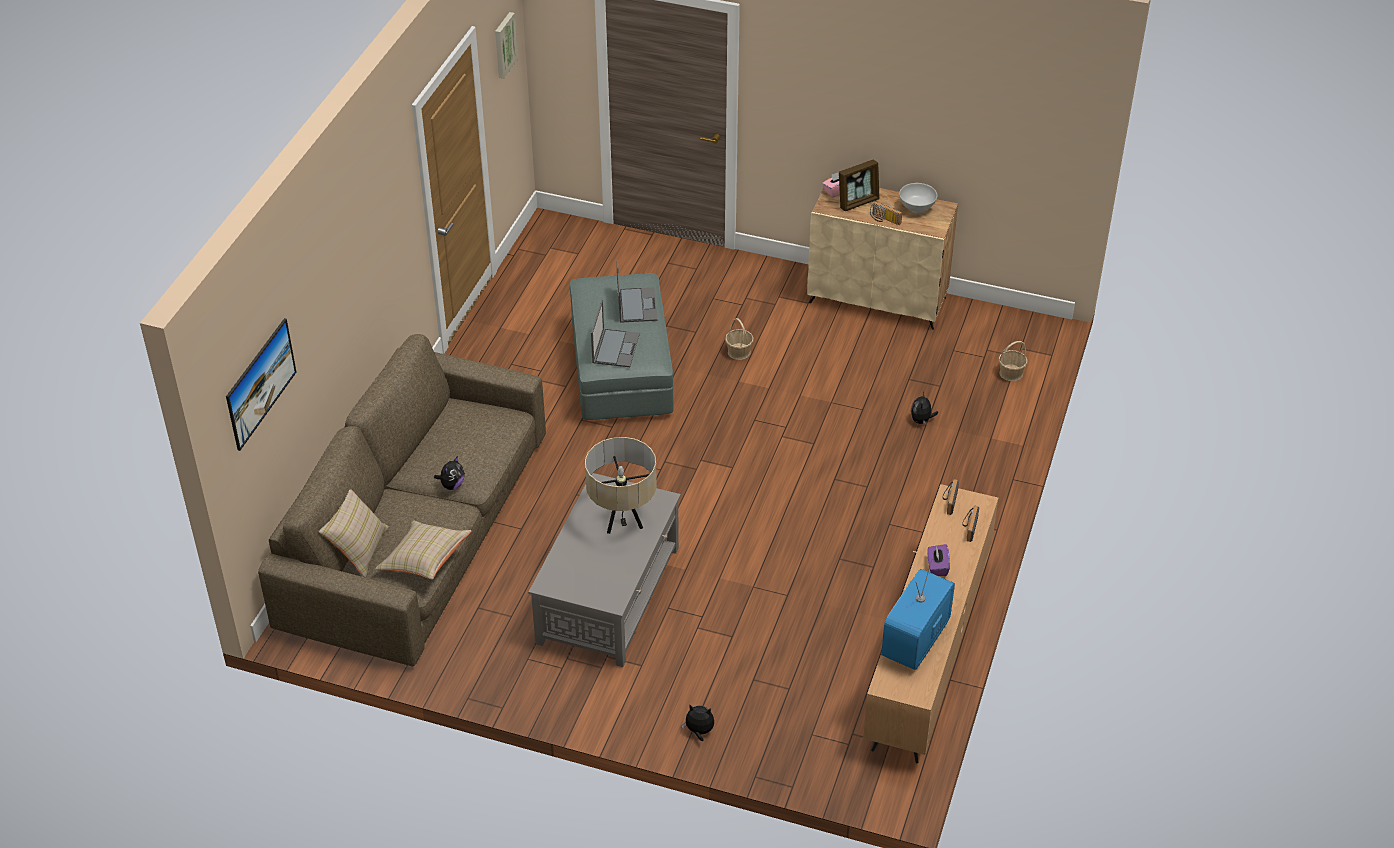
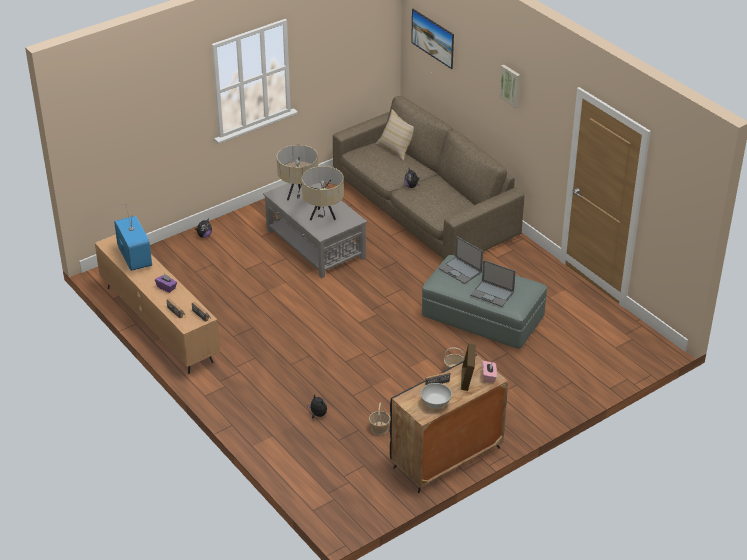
camera: 125 degrees right, 5 degrees down
beige pillow [375,521,471,579] -> none
picture [495,12,518,79] -> picture moved to [499,65,520,108]
beige cabinet [807,178,958,330] -> black cabinet [390,354,508,493]
basket [999,341,1027,382] -> basket moved to [369,402,391,435]
none -> beige table lamp [277,145,318,200]

